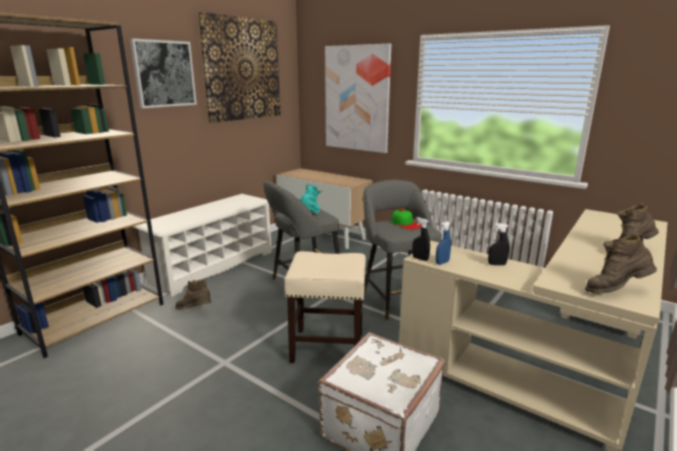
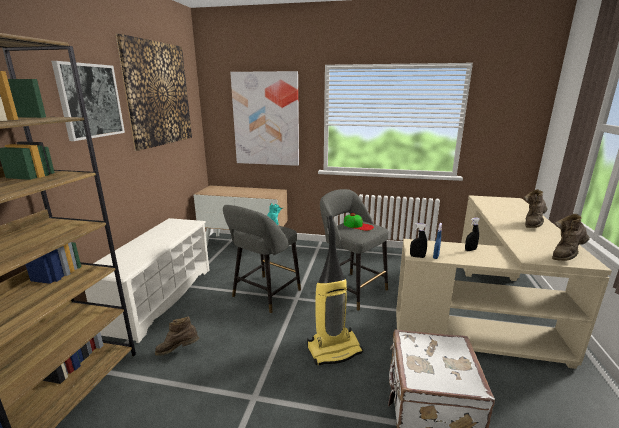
camera: 25 degrees left, 0 degrees up
beige stool [284,251,366,363] -> vacuum cleaner [307,215,363,365]

